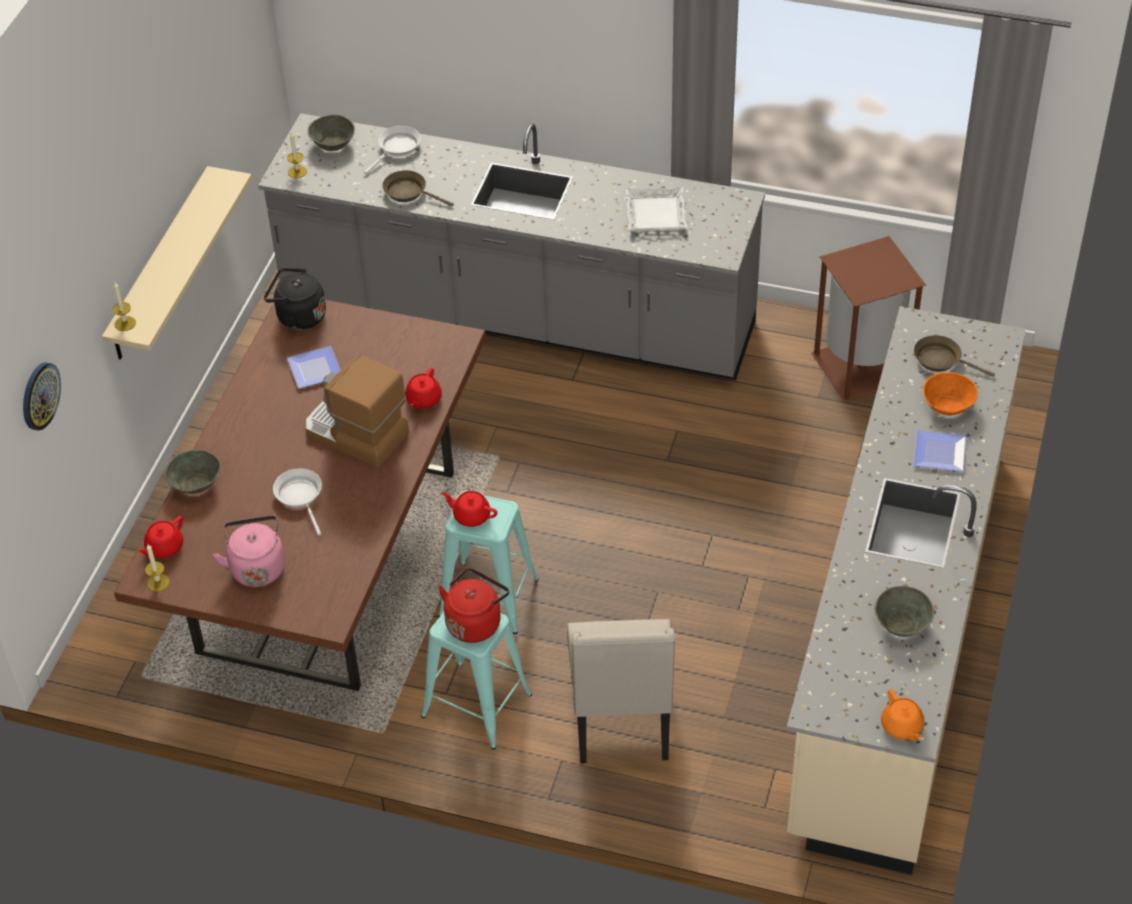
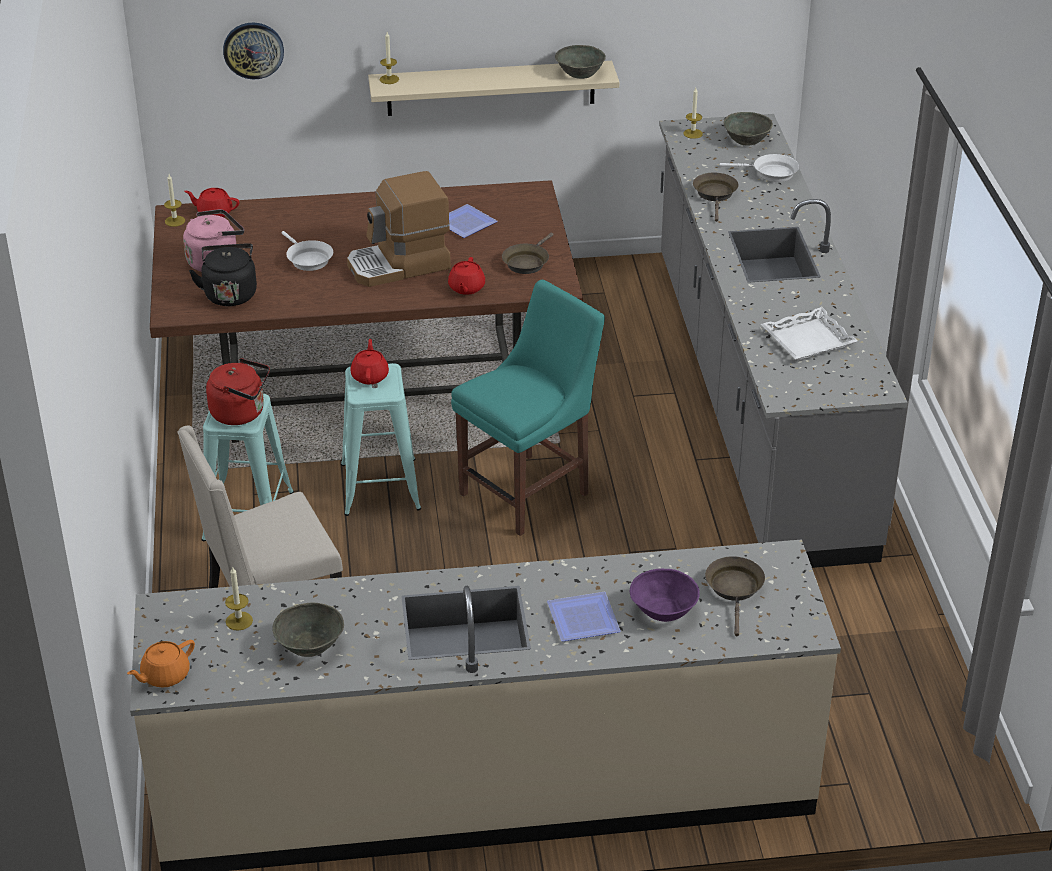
camera: 65 degrees right, 10 degrees down
grey bowl [165,450,221,494] -> grey bowl moved to [555,45,606,79]
black kettle [264,268,326,330] -> black kettle moved to [189,243,257,306]
white frying pan [273,468,322,536] -> white frying pan turned 105 degrees clockwise [282,231,333,271]
coffee machine [306,355,409,467] -> coffee machine turned 120 degrees counterclockwise [347,171,451,287]
red teapot [405,368,442,409] -> red teapot turned 75 degrees counterclockwise [448,257,485,295]
brown trash can [811,236,926,402] -> none
orange bowl [923,372,978,416] -> purple bowl [630,569,700,622]
none -> candle [225,566,253,631]
none -> turquoise chair [451,280,605,536]
none -> brown frying pan [502,233,553,274]

